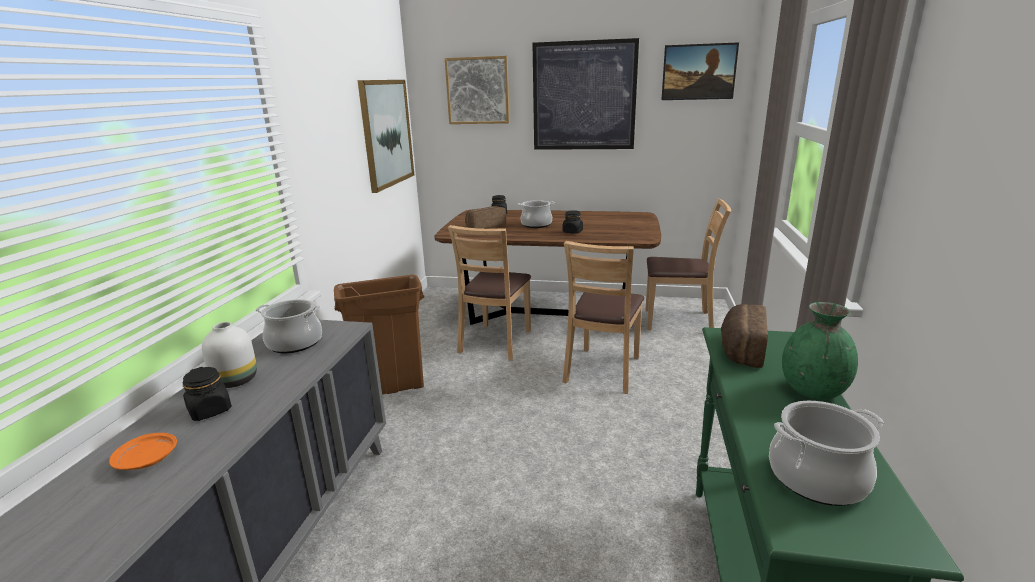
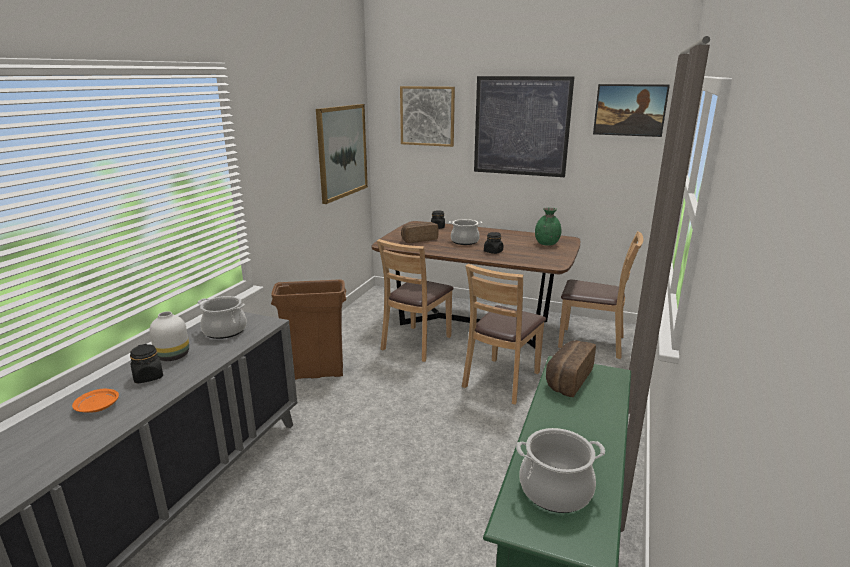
camera: 10 degrees right, 0 degrees up
green vase [782,302,858,400] -> green vase moved to [535,207,561,246]

